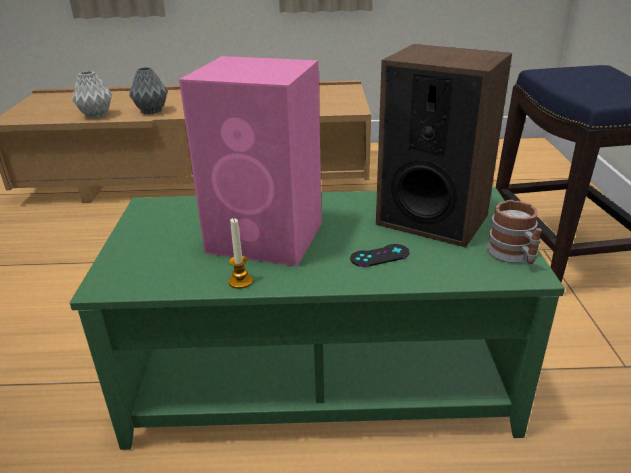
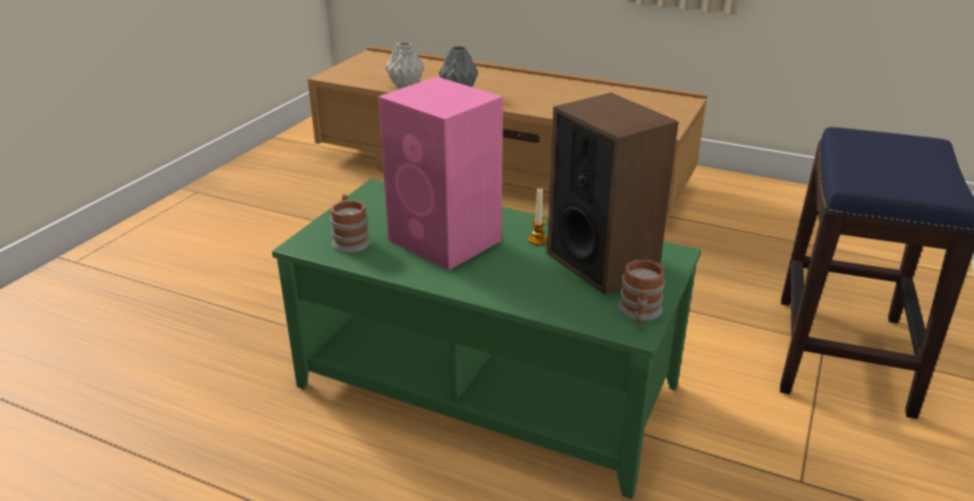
camera: 25 degrees right, 0 degrees up
candle [228,218,253,289] -> candle moved to [528,188,548,245]
black game controller [350,244,410,267] -> none
none -> mug [330,194,371,253]

